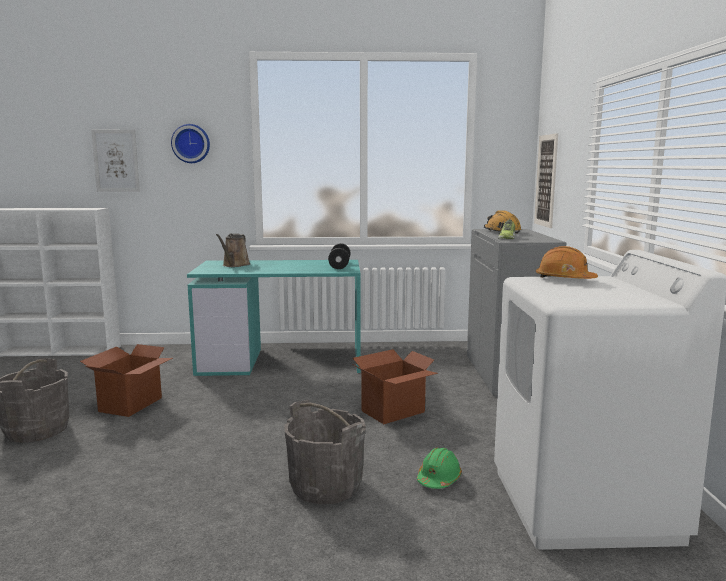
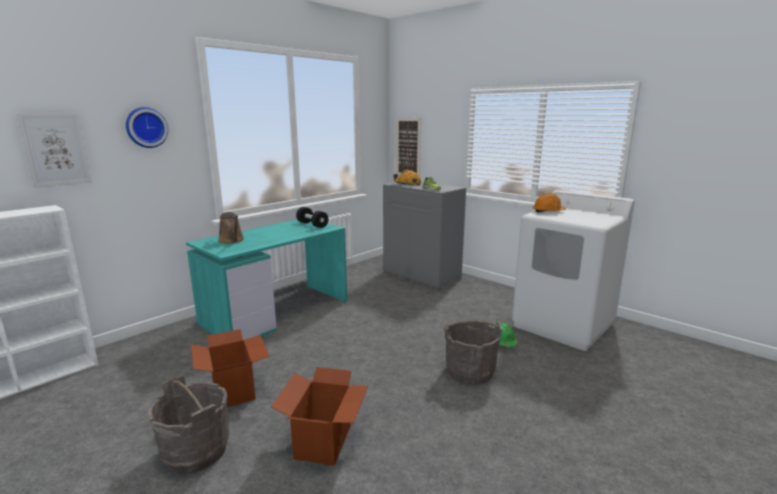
camera: 45 degrees left, 5 degrees up
cardboard box [352,349,438,424] -> cardboard box moved to [271,367,368,466]

